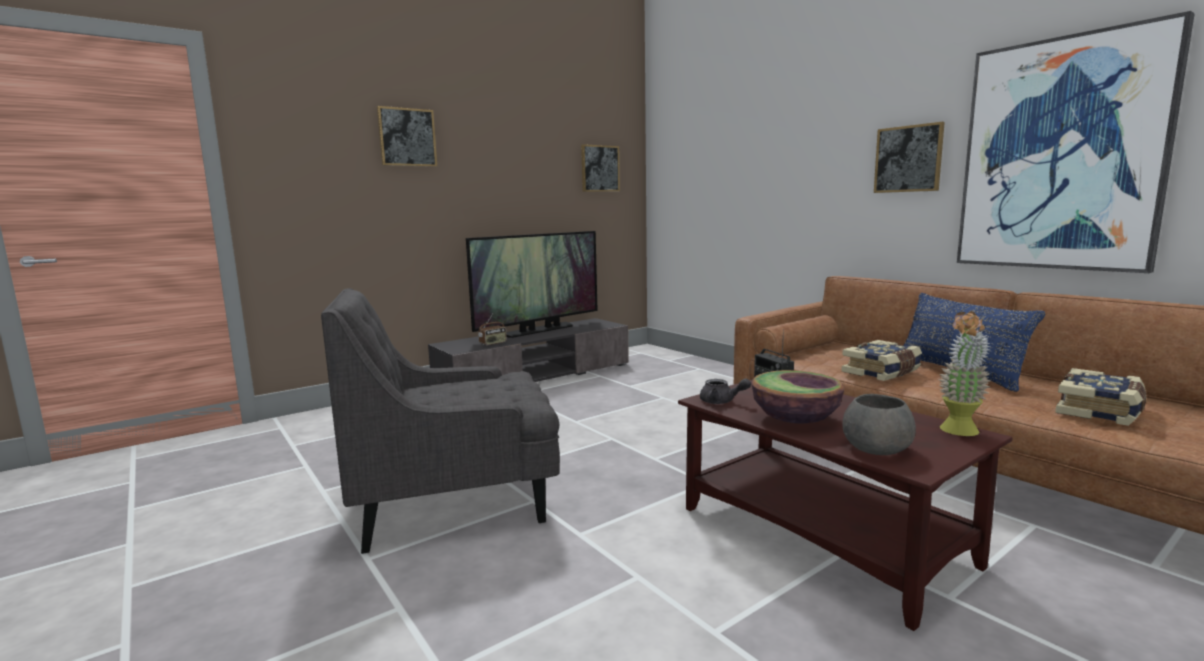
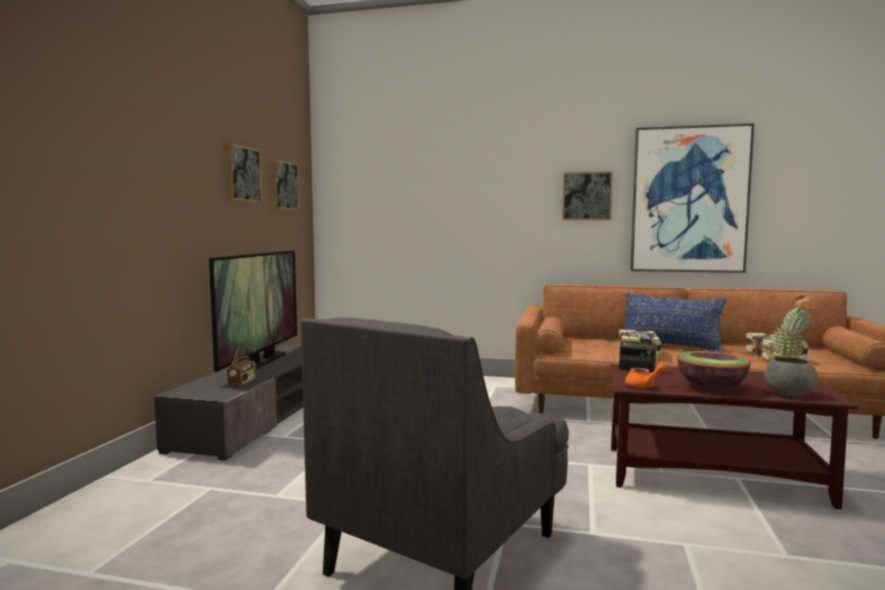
camera: 40 degrees left, 5 degrees down
picture [377,106,437,167] -> picture moved to [227,143,262,202]
grey teapot [700,378,751,404] -> orange teapot [625,363,666,388]

